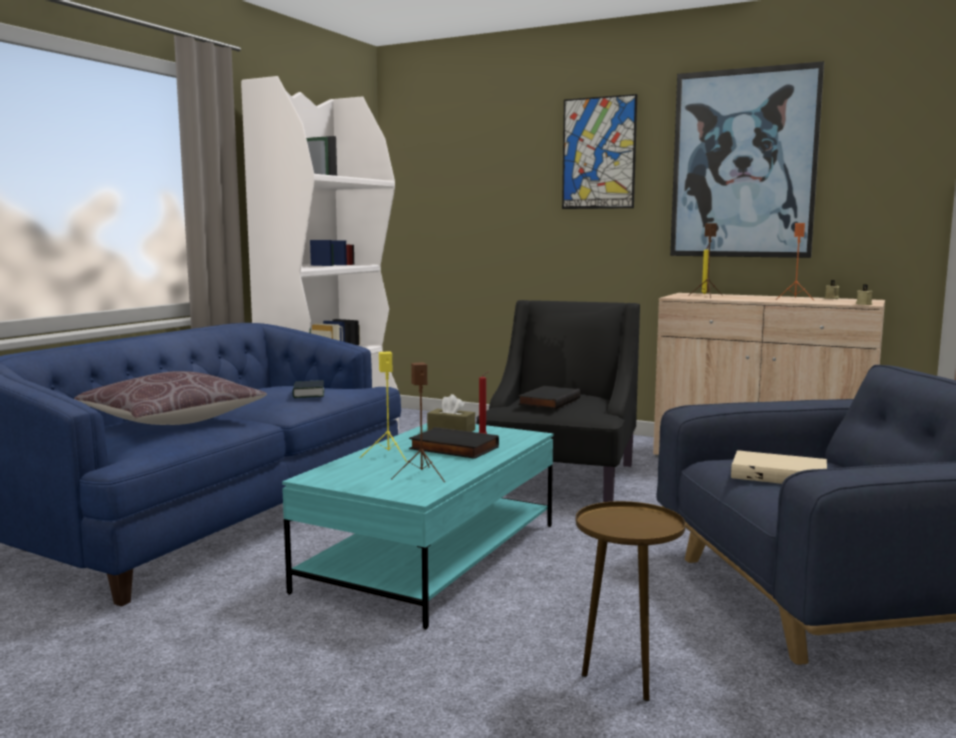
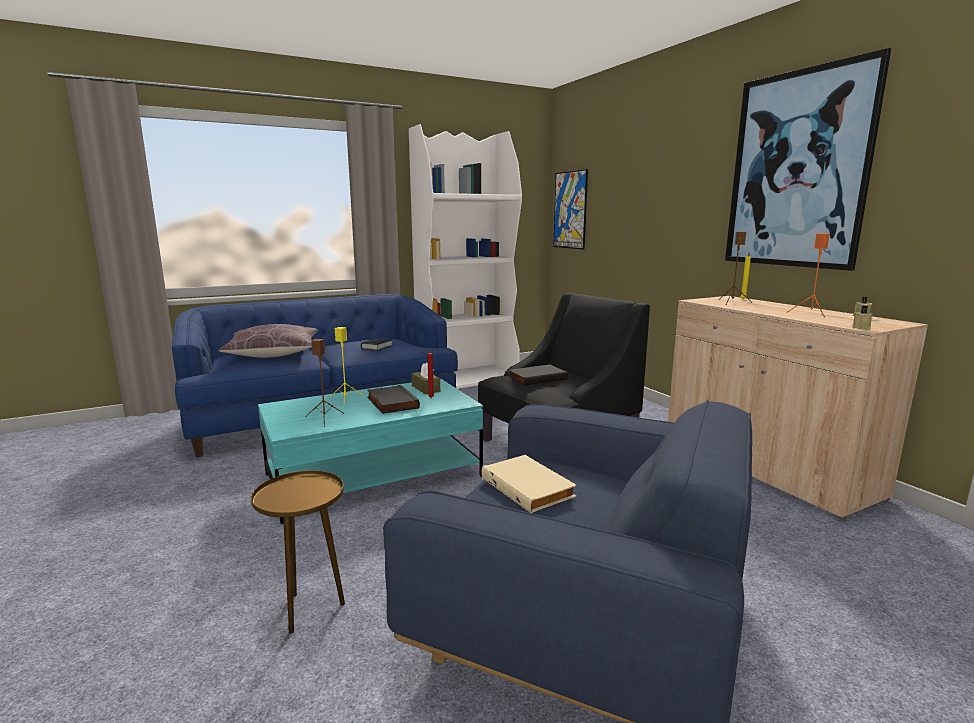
camera: 35 degrees right, 5 degrees up
picture [562,94,637,209] -> picture moved to [553,169,588,249]

